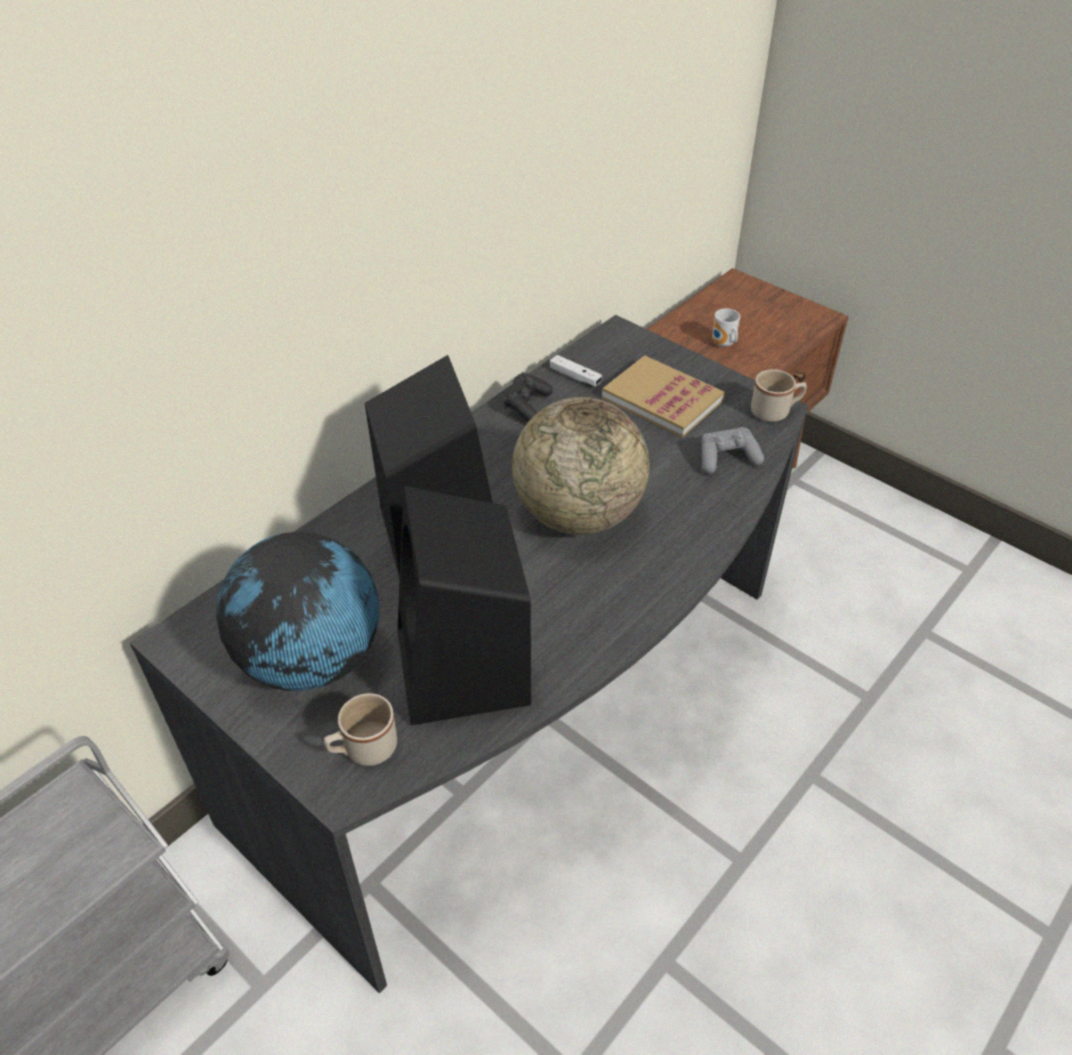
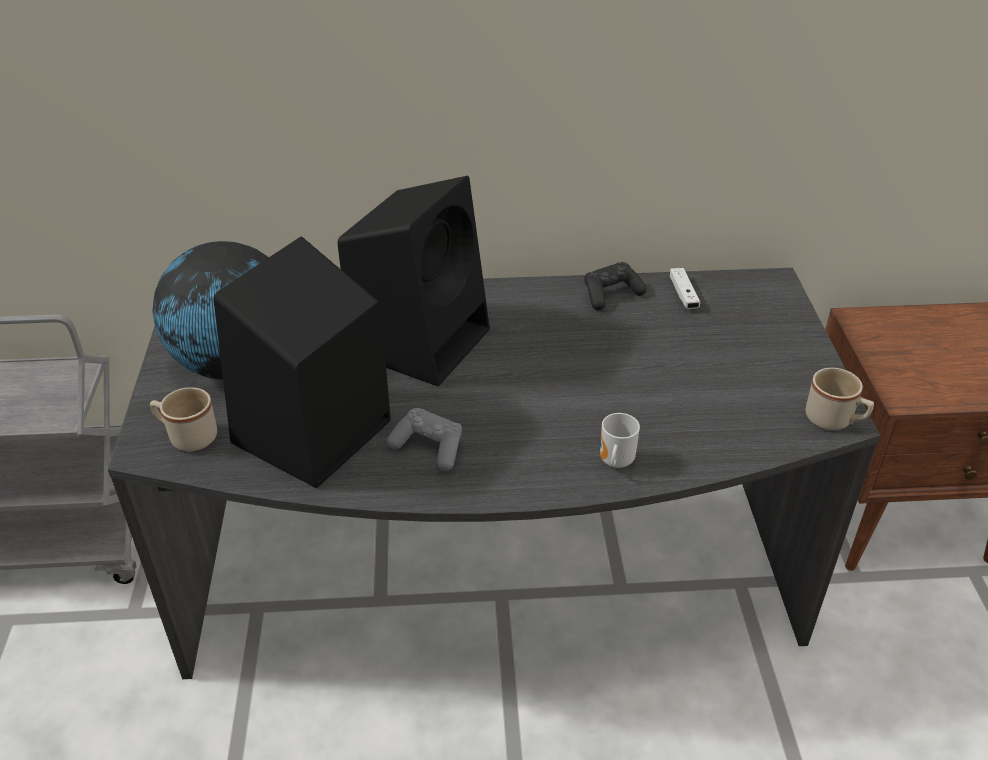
camera: 45 degrees right, 5 degrees down
globe [512,397,650,535] -> none
book [602,355,725,438] -> none
grey game controller [701,427,764,474] -> grey game controller moved to [387,408,462,471]
mug [712,308,740,347] -> mug moved to [600,413,640,468]

